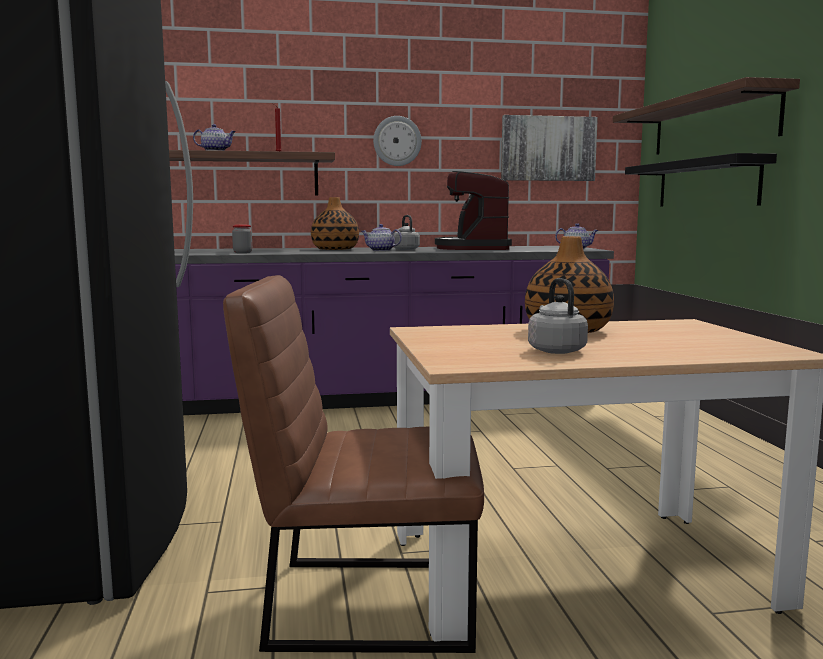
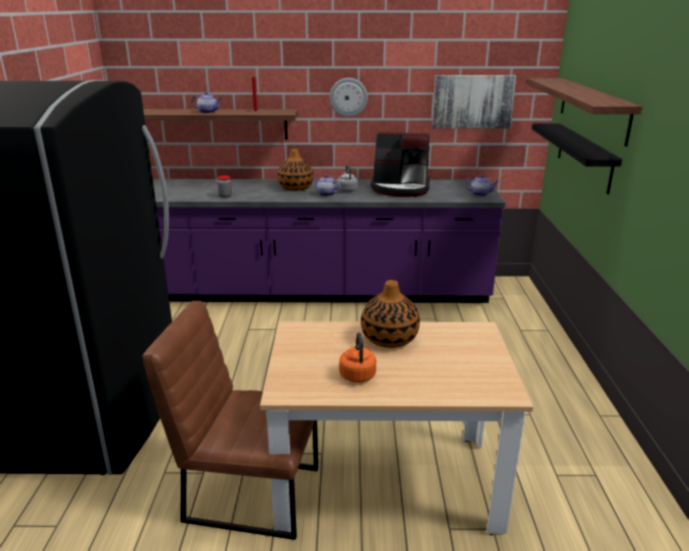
camera: 10 degrees right, 15 degrees up
coffee machine [435,171,512,250] -> coffee machine turned 90 degrees counterclockwise [371,132,430,197]
grey kettle [528,278,588,354] -> orange kettle [339,333,376,383]

